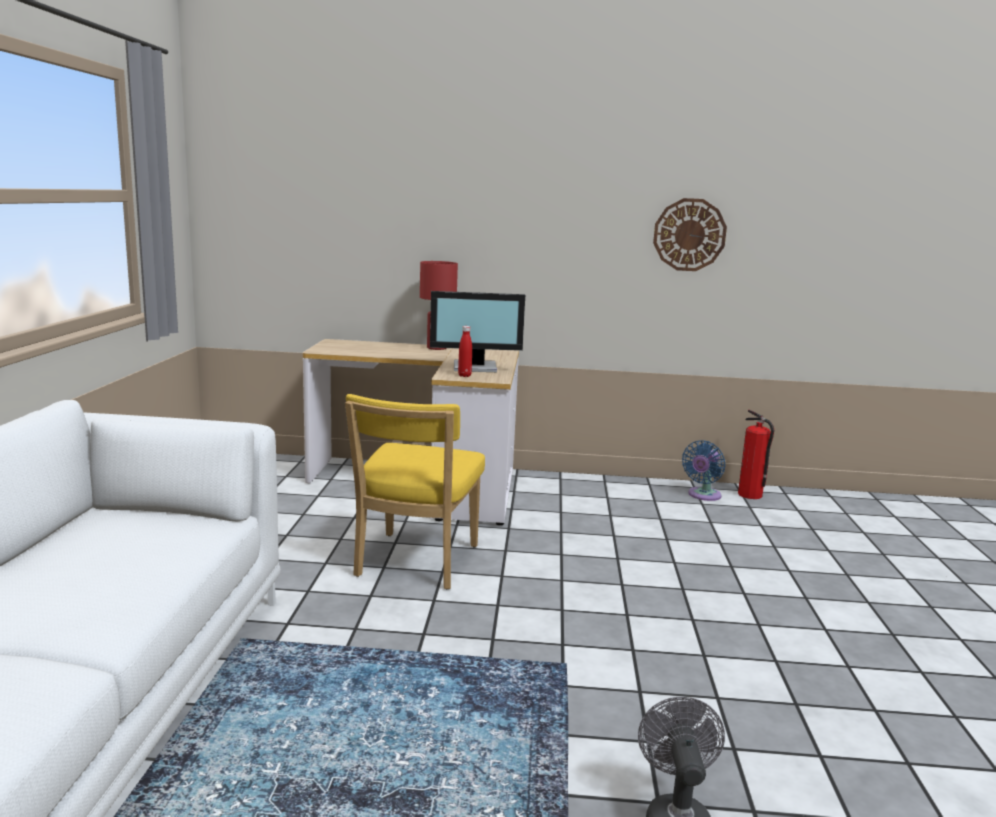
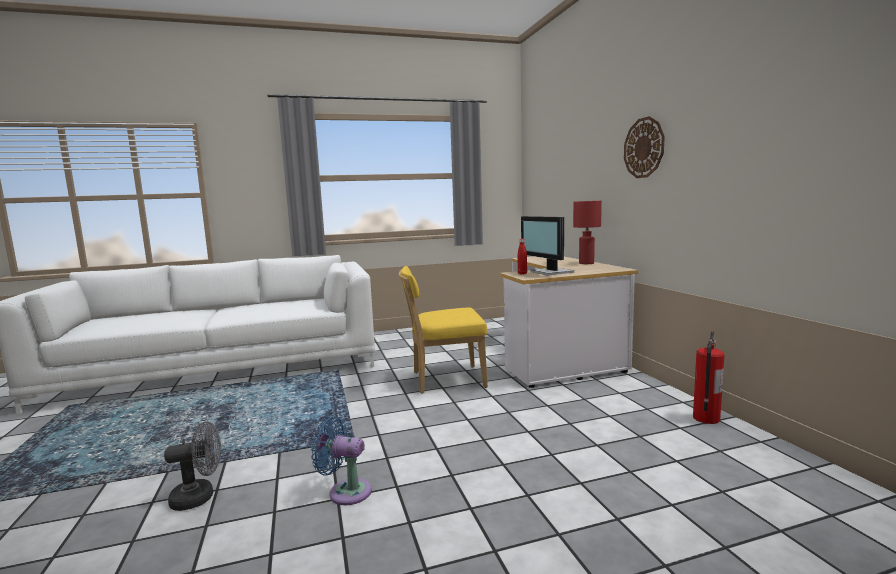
camera: 70 degrees right, 5 degrees down
wall clock [653,198,727,271] -> wall clock moved to [624,116,665,178]
blue fan [682,440,725,501] -> blue fan moved to [311,416,372,505]
fire extinguisher [738,410,774,499] -> fire extinguisher moved to [693,331,724,424]

